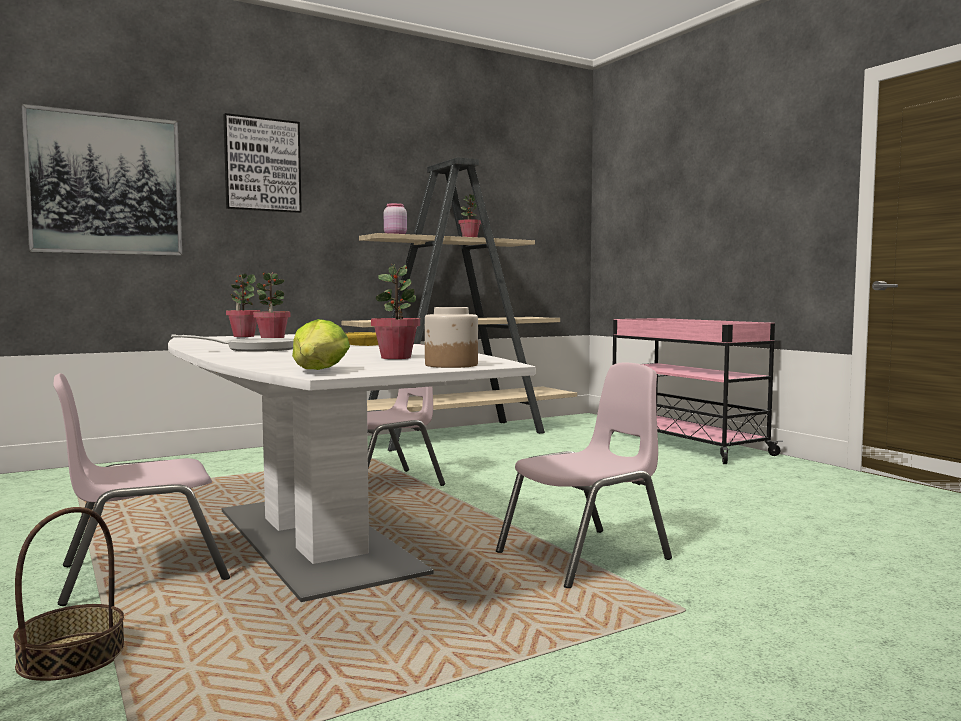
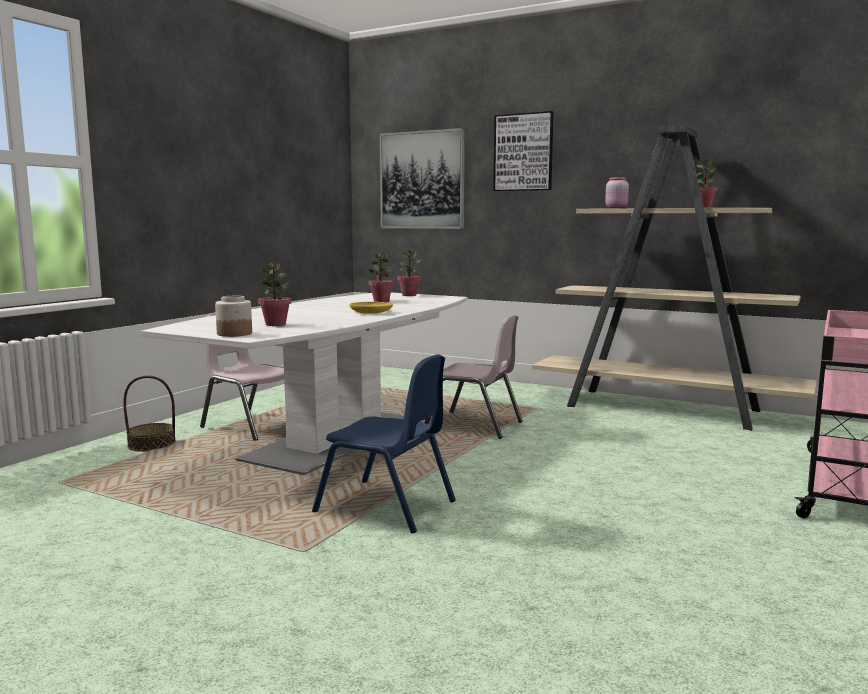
camera: 60 degrees right, 5 degrees up
frying pan [171,335,294,352] -> none
lettuce [292,319,350,370] -> none
pink chair [496,363,672,588] -> blue chair [312,354,456,533]

